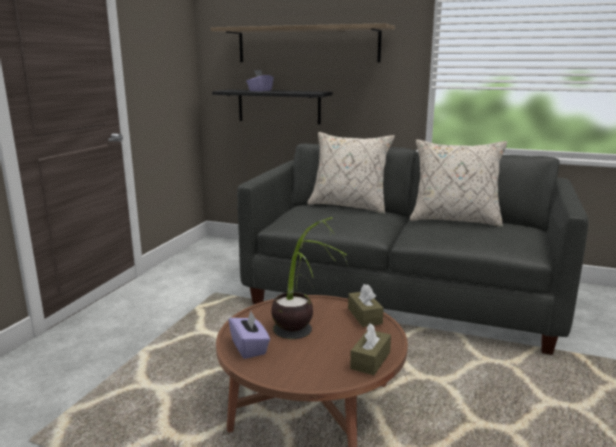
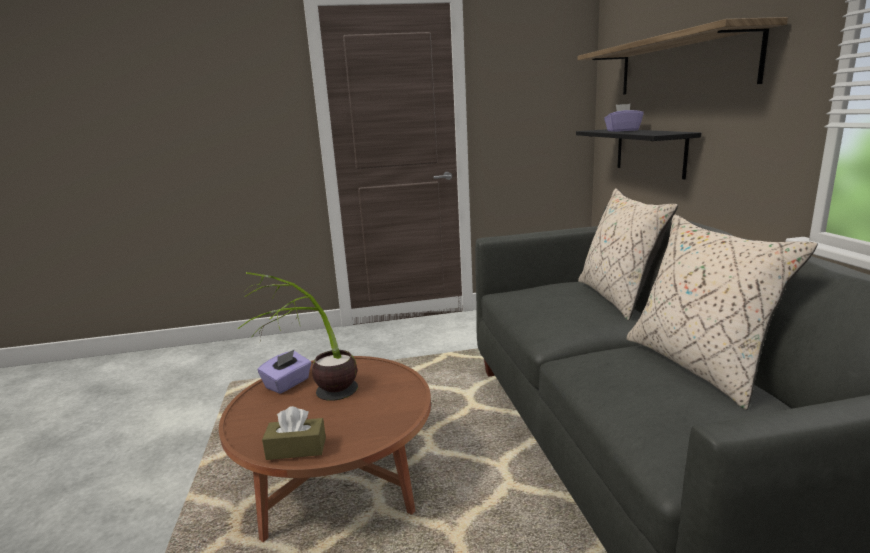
camera: 60 degrees right, 0 degrees up
brown tissue box [348,284,384,327] -> none

